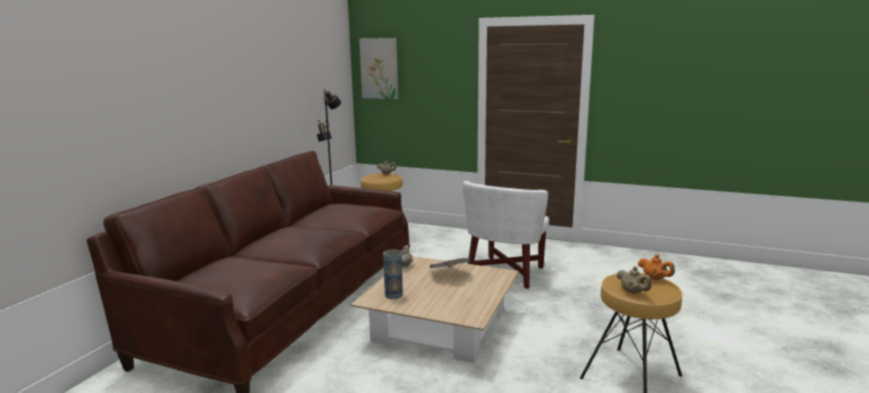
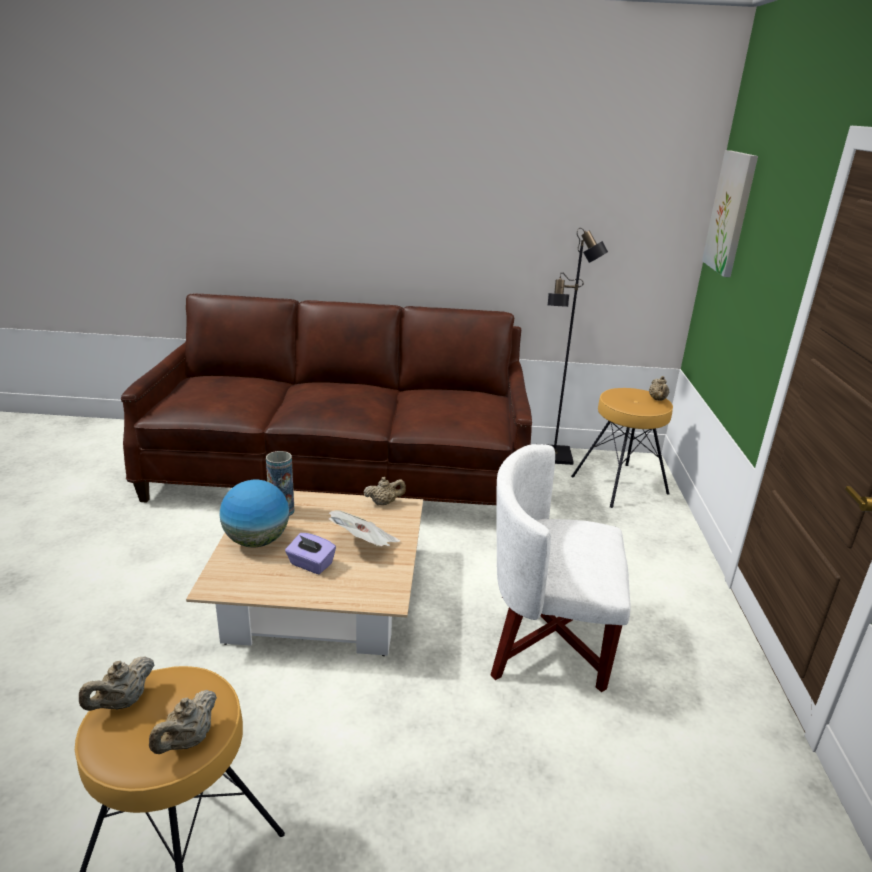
camera: 70 degrees right, 10 degrees up
orange teapot [638,254,675,280] -> beige teapot [149,690,217,754]
none -> globe [219,479,289,548]
none -> purple tissue box [285,533,336,574]

